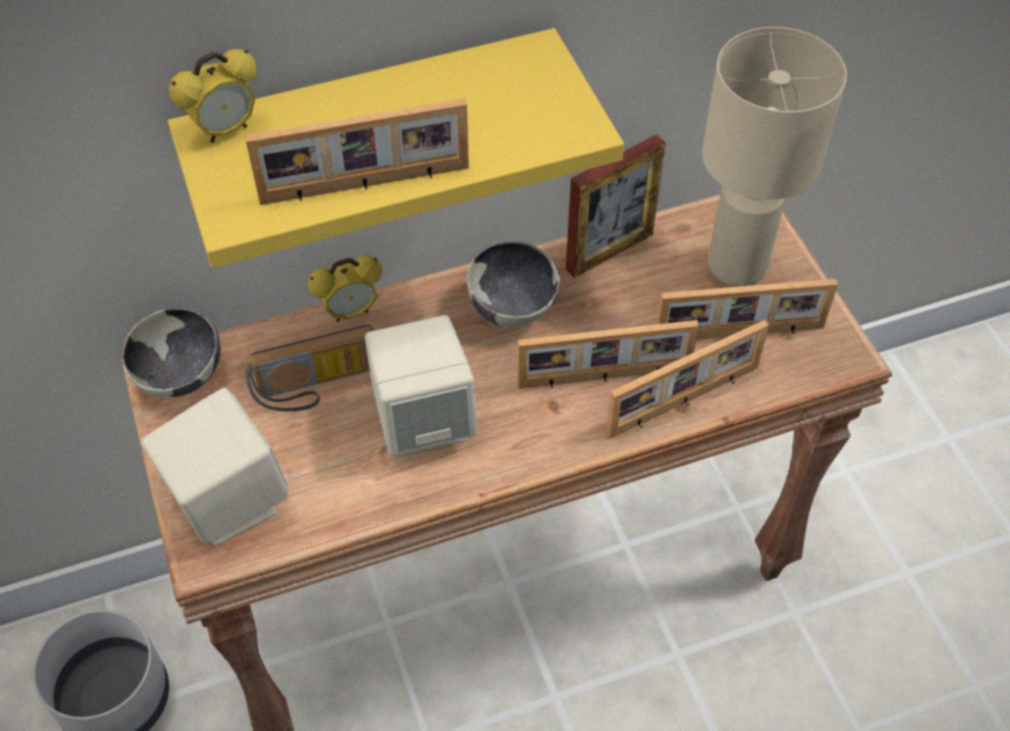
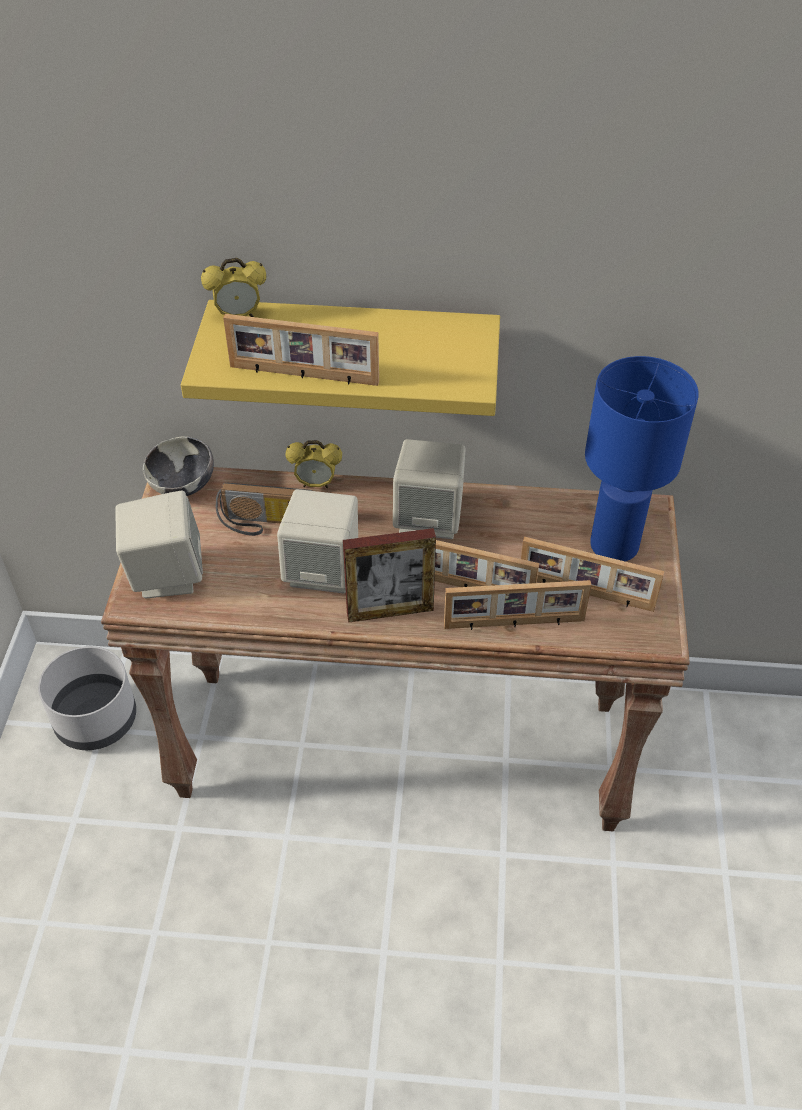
camera: 25 degrees right, 5 degrees down
bowl [467,241,560,327] -> beige speaker [393,439,466,539]
picture frame [566,134,666,278] -> picture frame moved to [343,528,436,622]
beige table lamp [702,27,847,286] -> blue table lamp [585,356,699,562]

